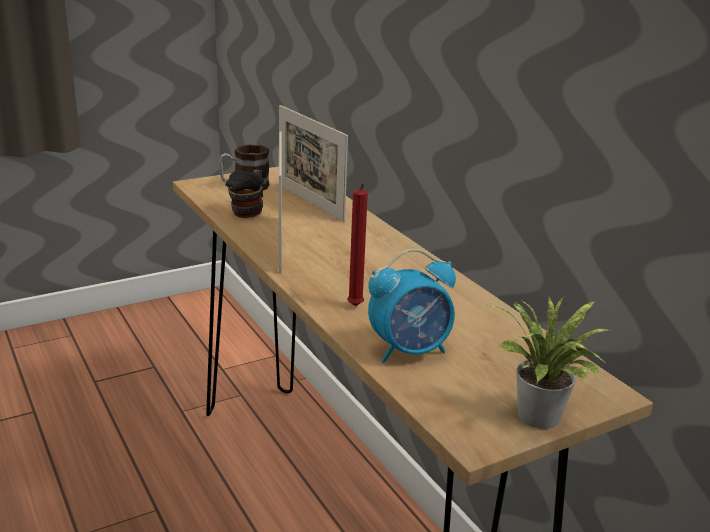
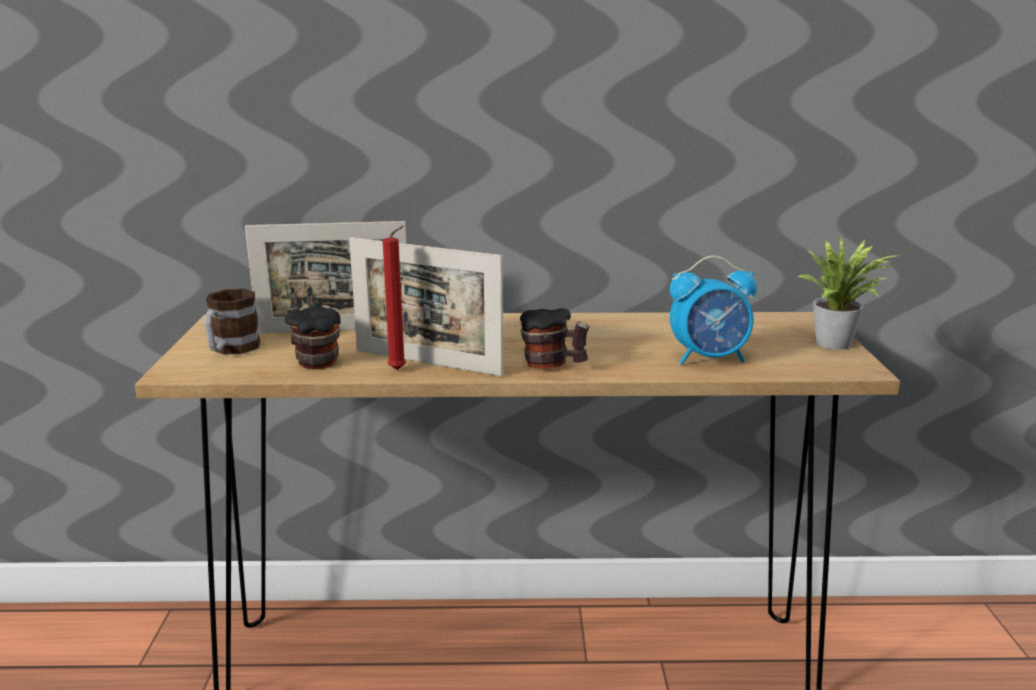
camera: 60 degrees left, 5 degrees down
red candle [347,183,368,306] -> red candle moved to [383,225,406,370]
alarm clock [368,249,456,363] -> alarm clock turned 75 degrees clockwise [670,256,757,365]
none -> mug [520,308,590,369]

